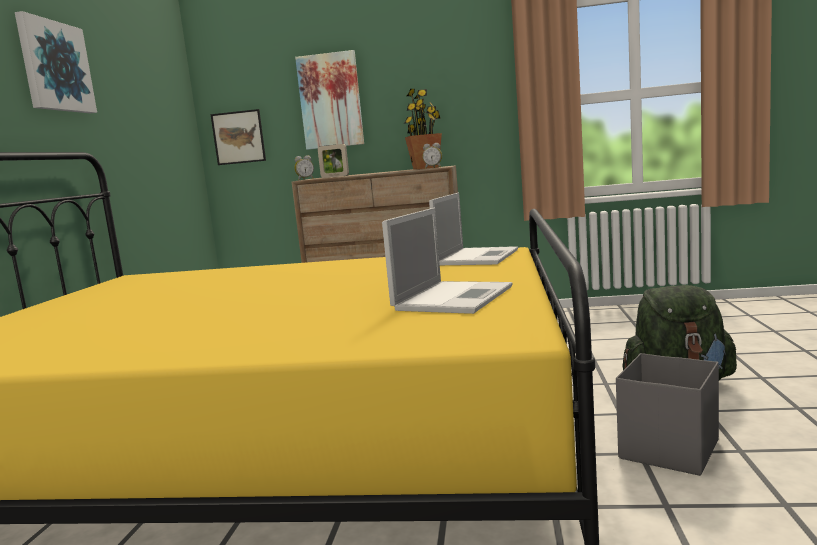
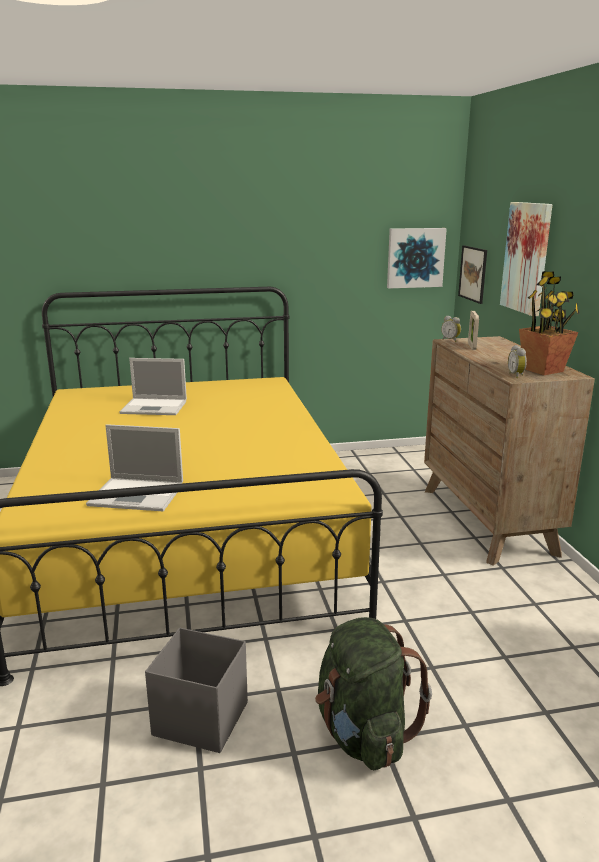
camera: 70 degrees right, 10 degrees up
picture [15,11,97,113] -> picture moved to [387,228,447,288]
laptop [429,192,518,265] -> laptop moved to [120,358,187,415]

